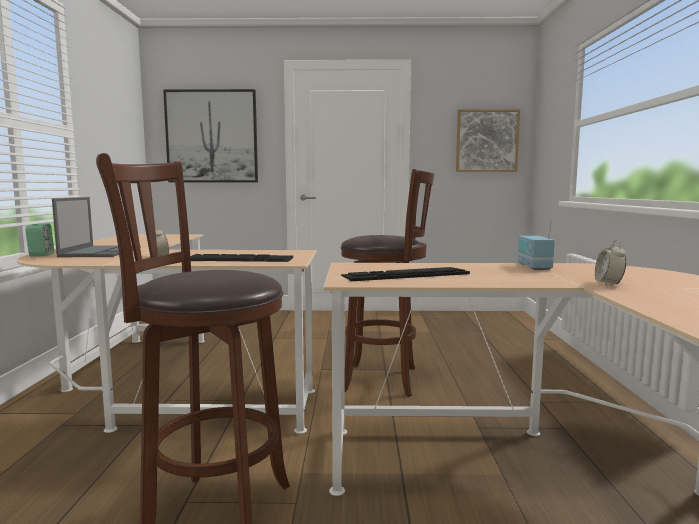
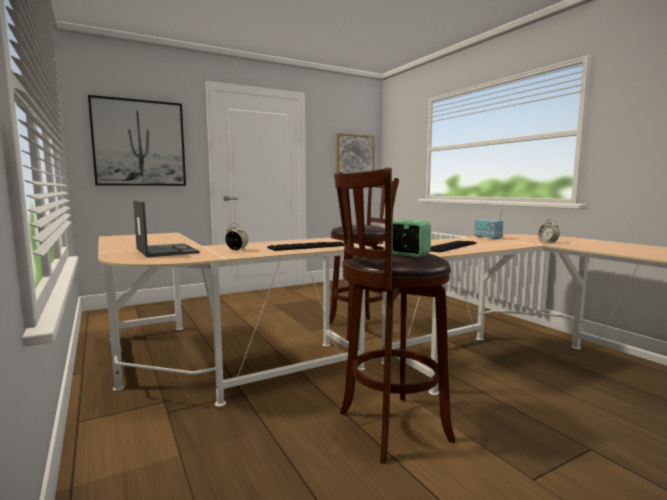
camera: 30 degrees left, 0 degrees up
alarm clock [25,223,54,257] -> alarm clock moved to [392,219,431,257]

